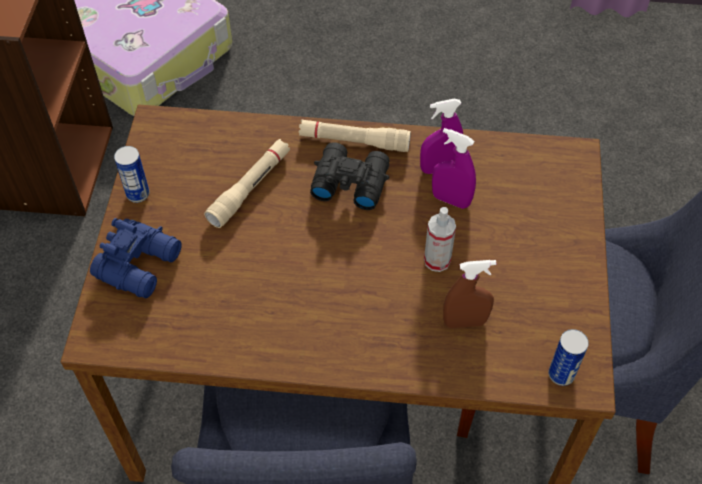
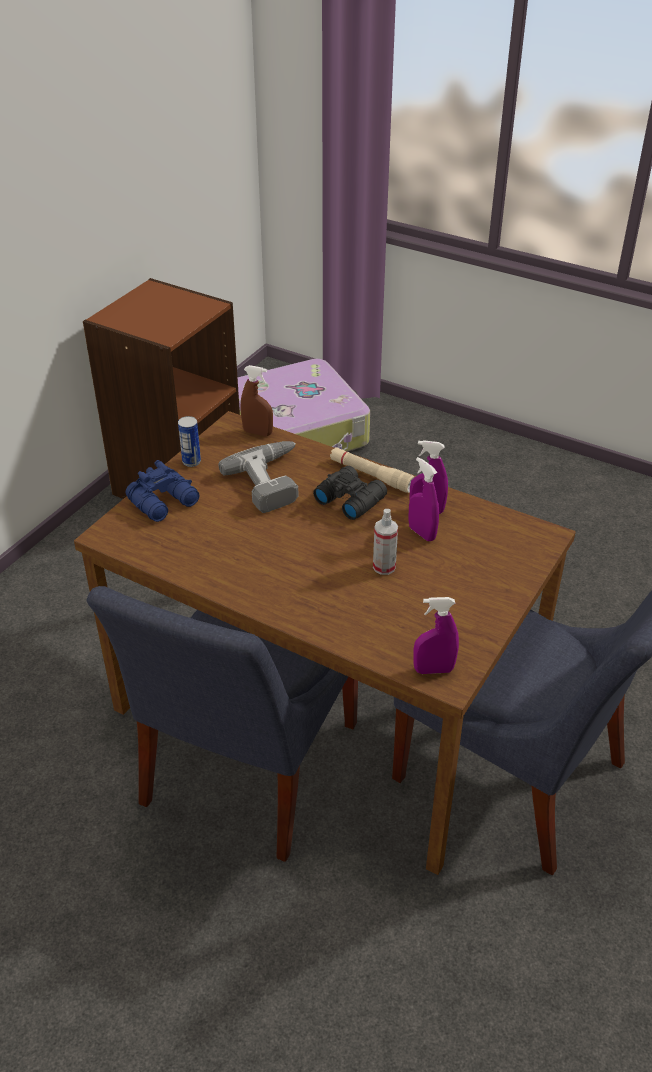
camera: 25 degrees right, 15 degrees down
beige flashlight [204,139,290,228] -> power drill [218,441,298,513]
brown spray bottle [443,260,496,328] -> brown spray bottle moved to [241,365,273,436]
can [548,329,589,386] -> purple spray bottle [413,597,459,674]

